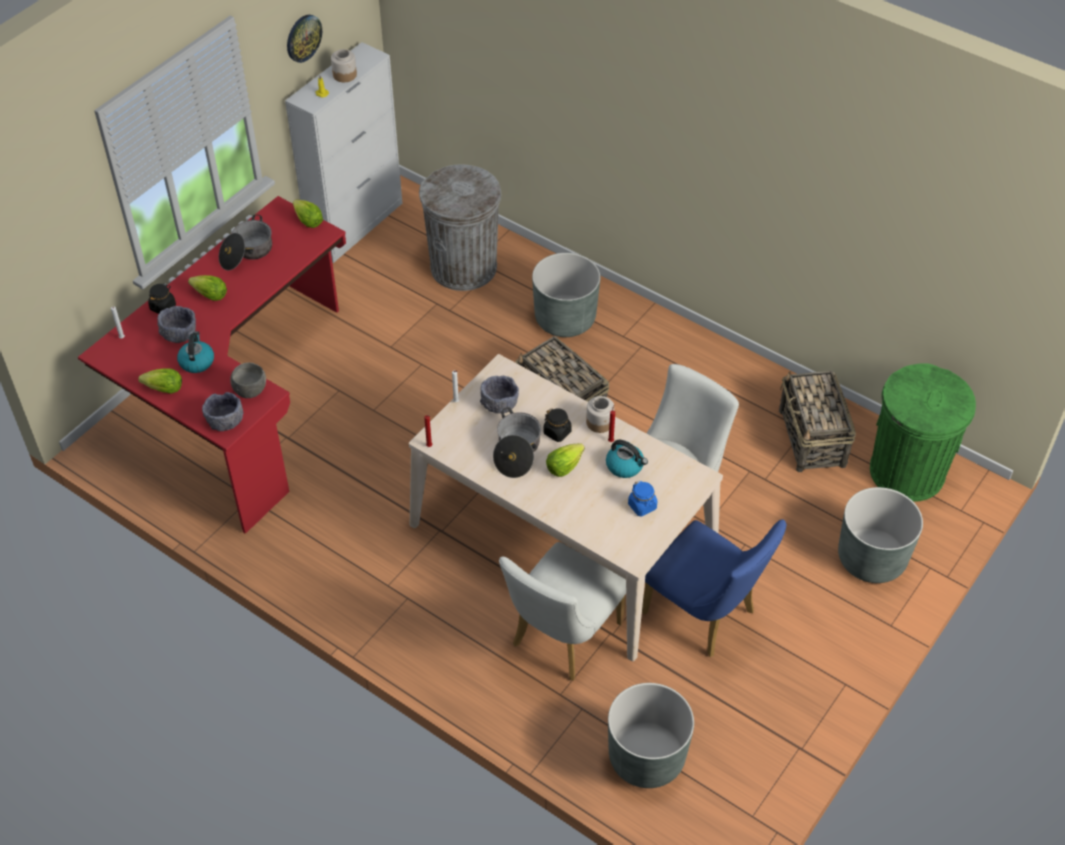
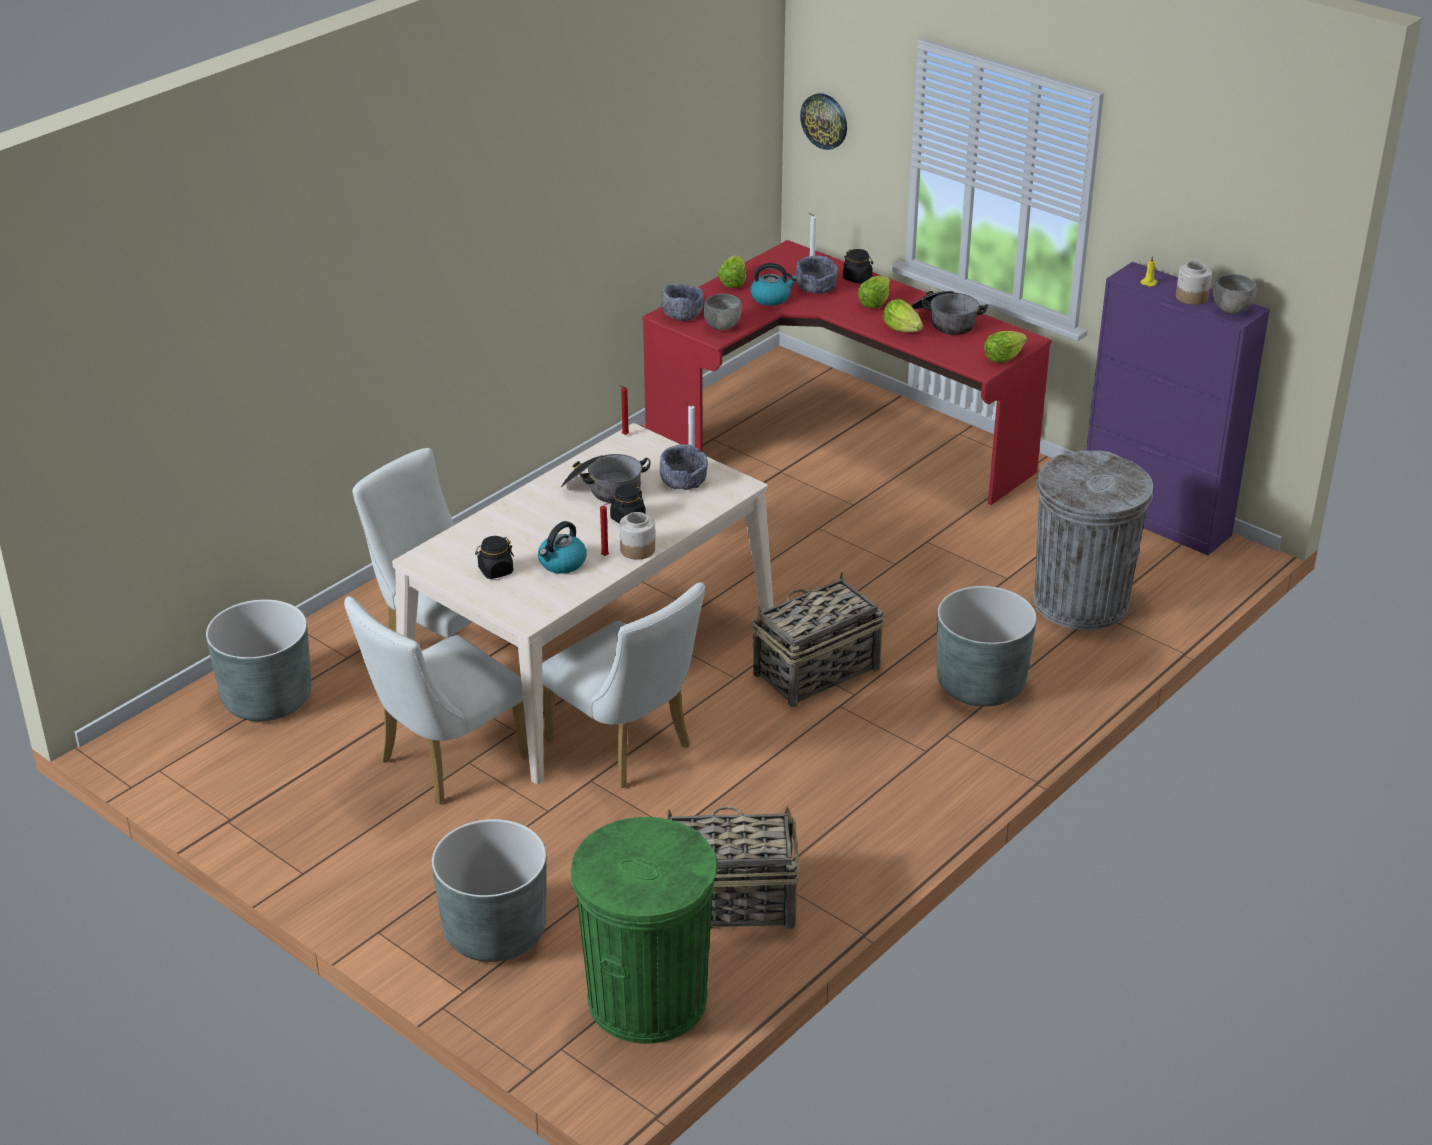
camera: 95 degrees right, 15 degrees down
white cabinet [285,42,402,263] -> purple cabinet [1086,262,1270,555]
wall clock [287,15,322,63] -> wall clock moved to [800,93,847,150]
lettuce [546,443,585,477] -> lettuce moved to [883,299,923,332]
blue jar [628,481,658,516] -> black jar [475,536,514,579]
blue chair [642,519,787,657] -> white chair [344,596,529,804]
none -> grey bowl [1213,274,1257,314]

